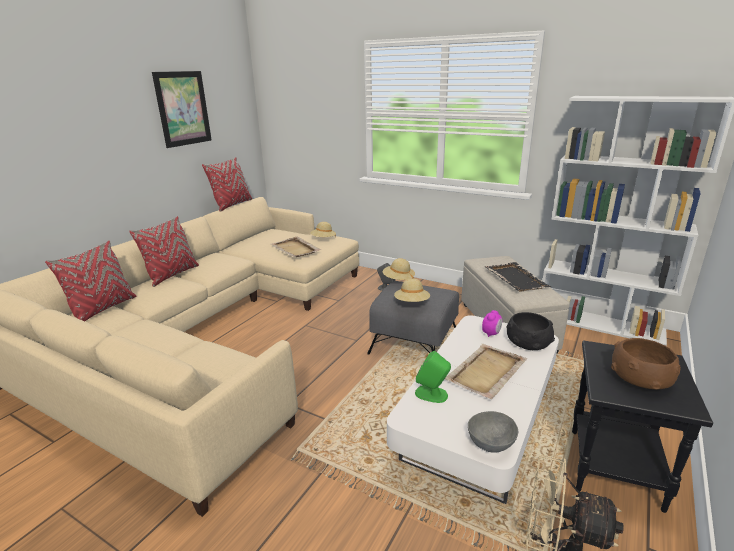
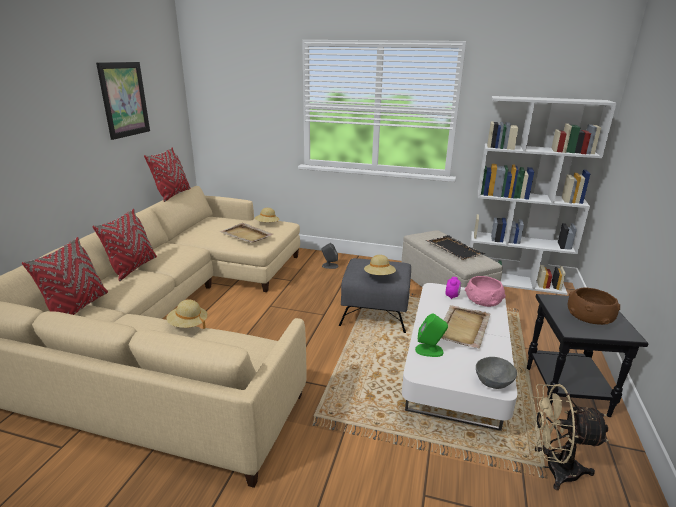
camera: 15 degrees left, 0 degrees up
beige hat [383,258,415,280] -> beige hat moved to [166,299,208,329]
black bowl [507,312,555,350] -> pink bowl [465,276,506,307]

